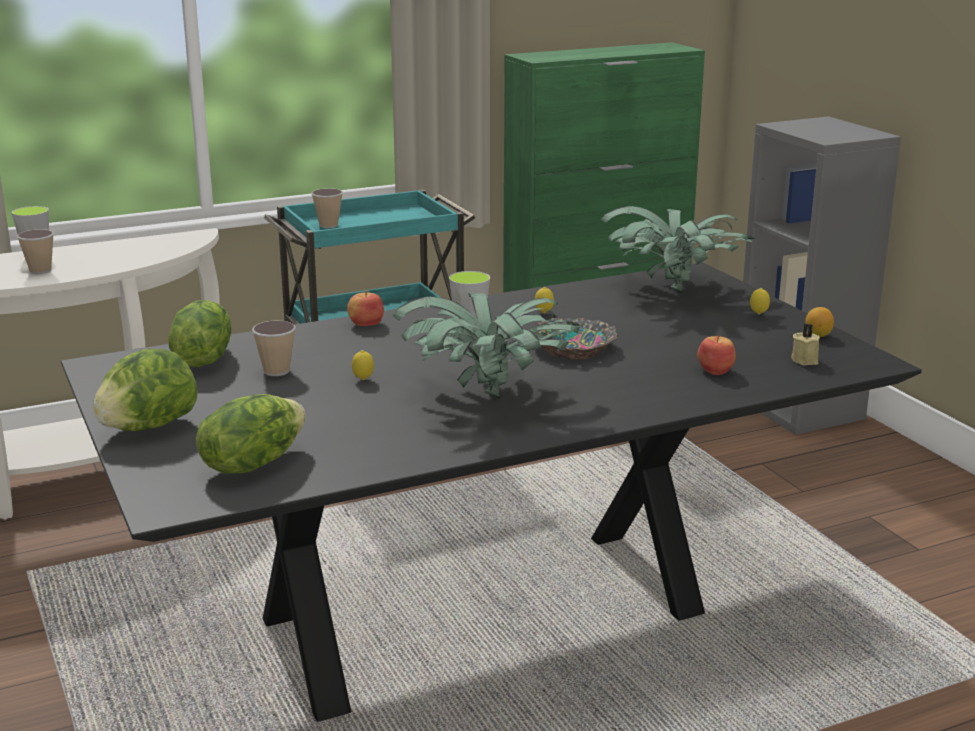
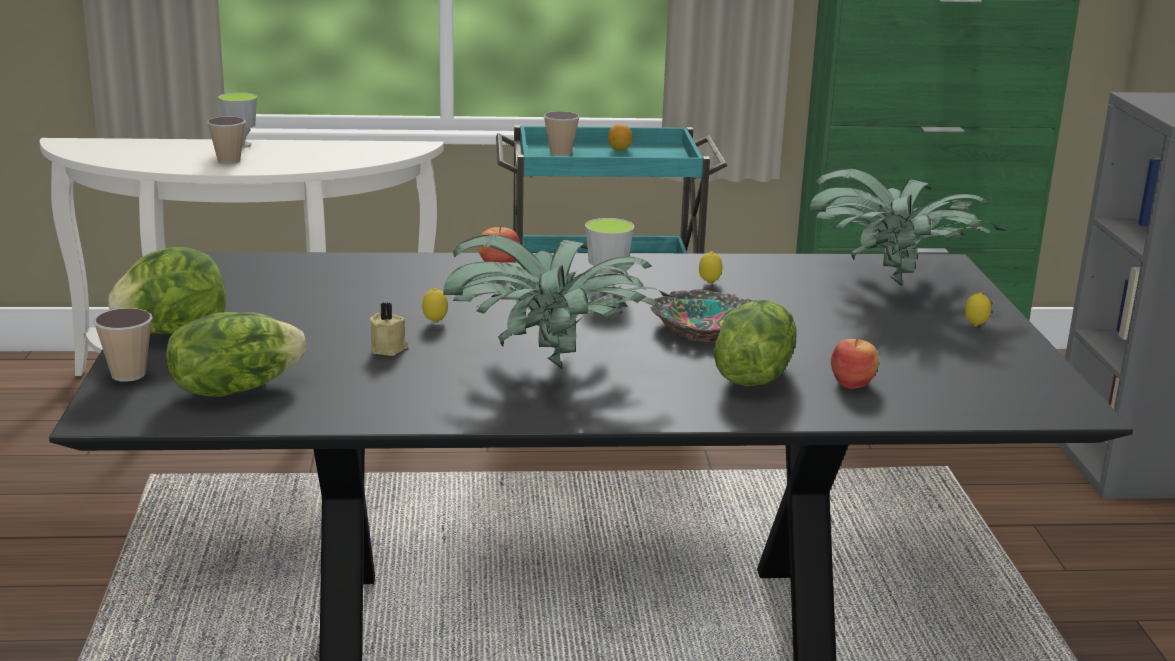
camera: 20 degrees right, 0 degrees up
lettuce [168,300,231,367] -> lettuce moved to [714,299,797,386]
cup [252,321,296,376] -> cup moved to [93,308,152,382]
beige candle [791,324,820,365] -> beige candle moved to [369,302,408,356]
lemon [806,307,834,337] -> lemon moved to [608,124,632,151]

